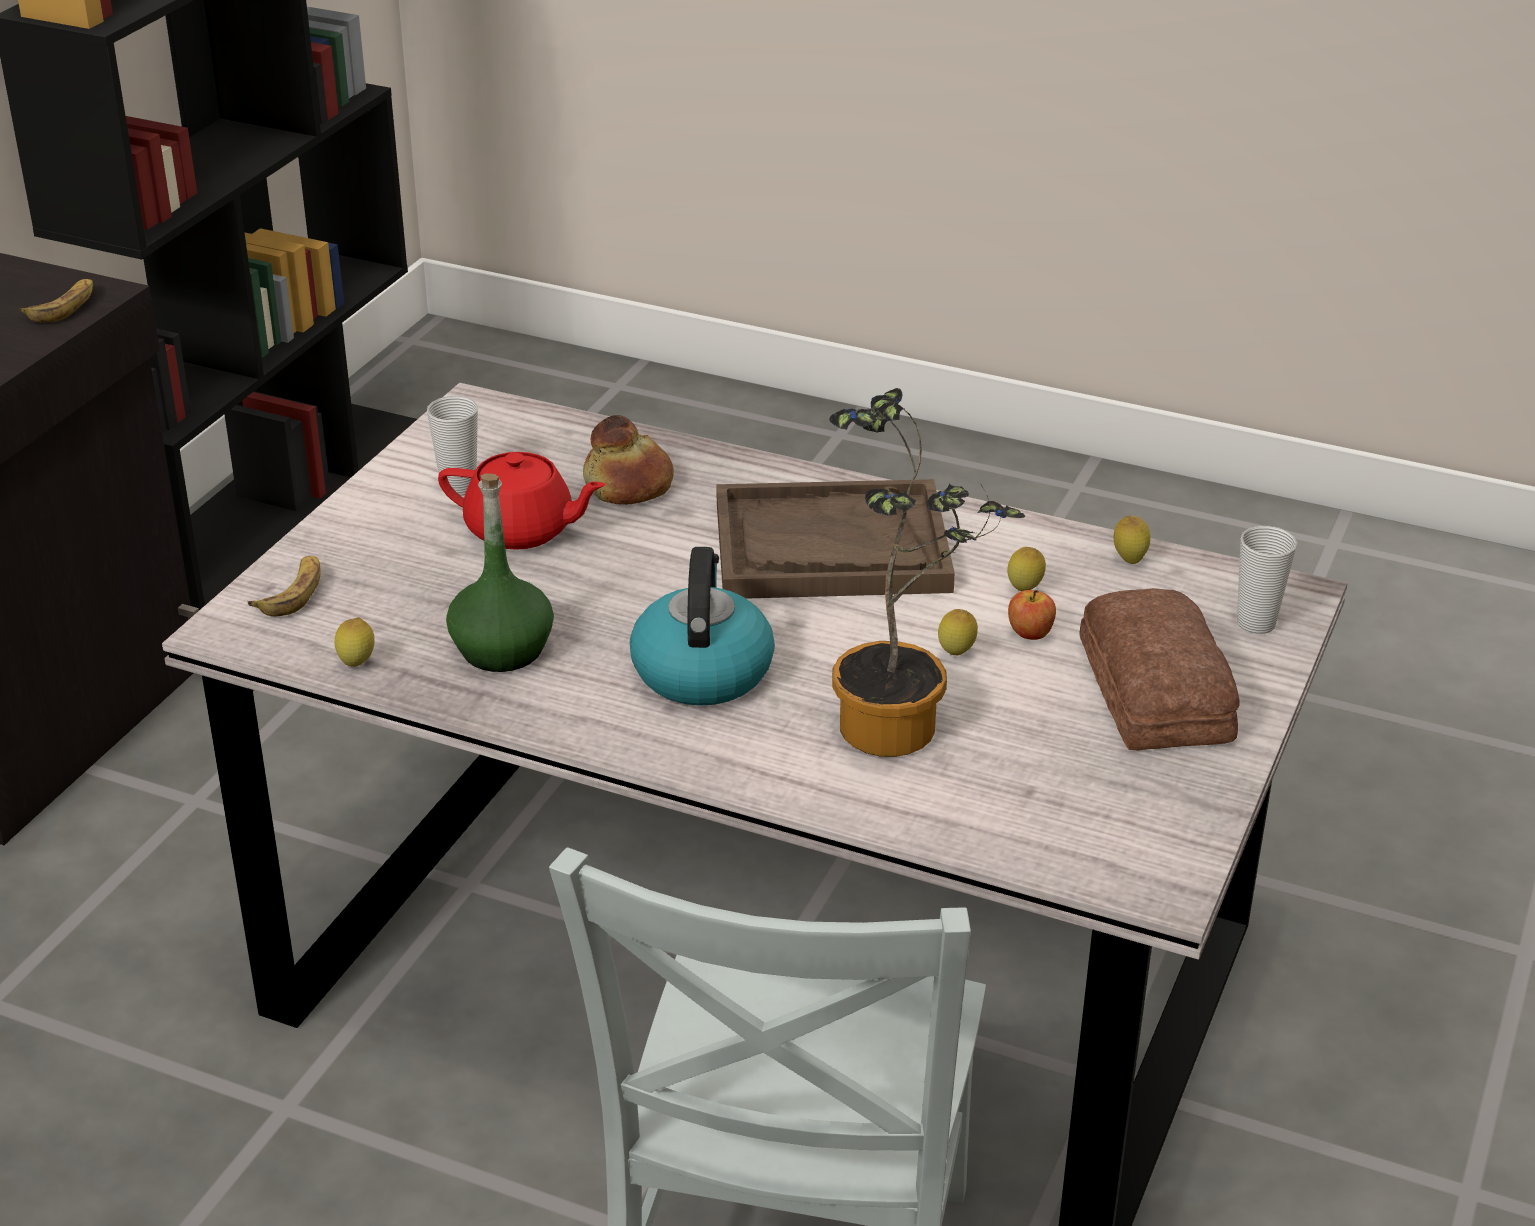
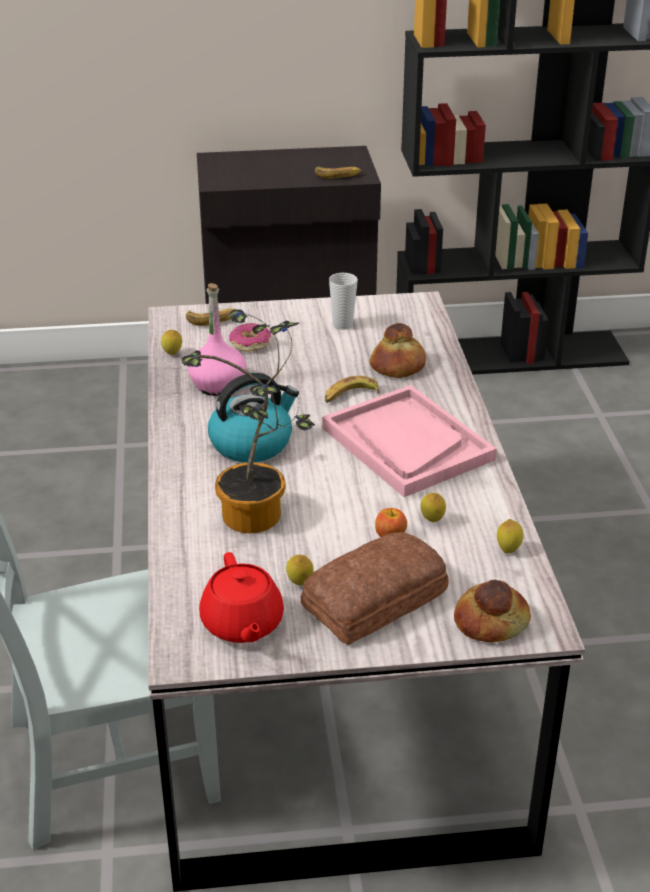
camera: 60 degrees right, 0 degrees up
red teapot [438,452,606,550] -> red teapot moved to [199,552,284,643]
green bottle [446,473,554,672] -> pink bottle [188,283,246,396]
brown tray [717,479,955,599] -> pink tray [322,385,497,497]
lemon [938,609,978,655] -> lemon moved to [286,554,313,586]
cup [1237,526,1297,634] -> bread [454,579,531,642]
none -> donut [229,323,271,352]
none -> banana [325,376,380,403]

